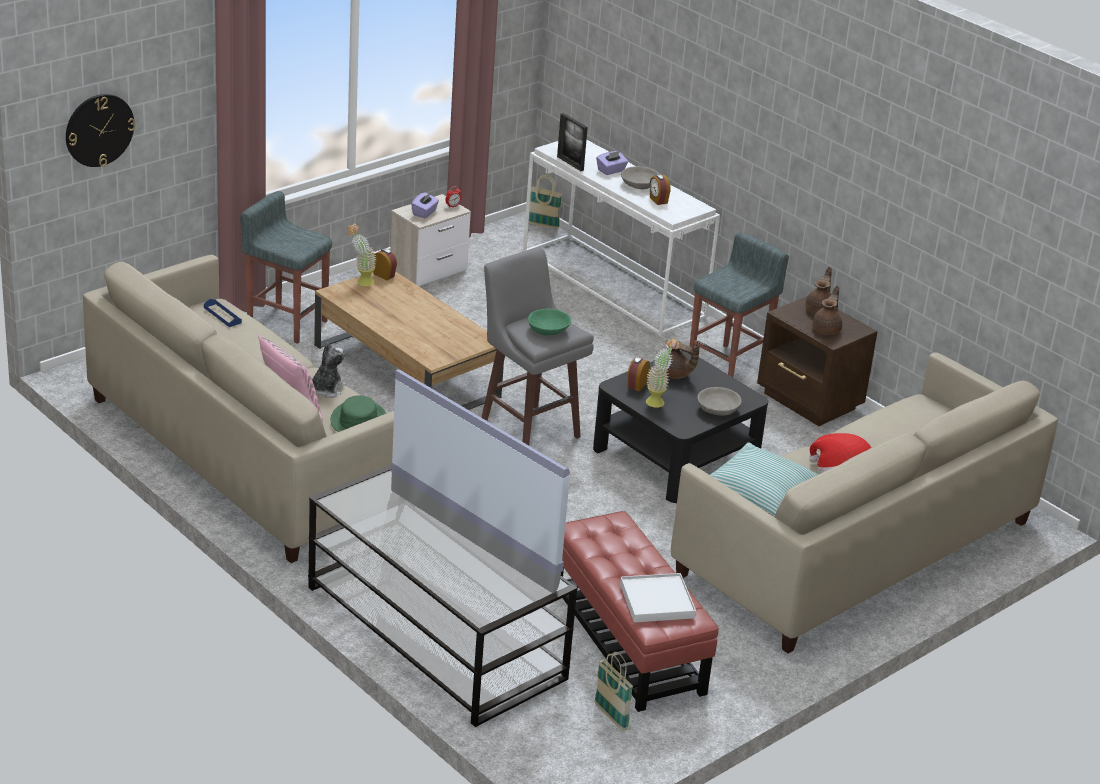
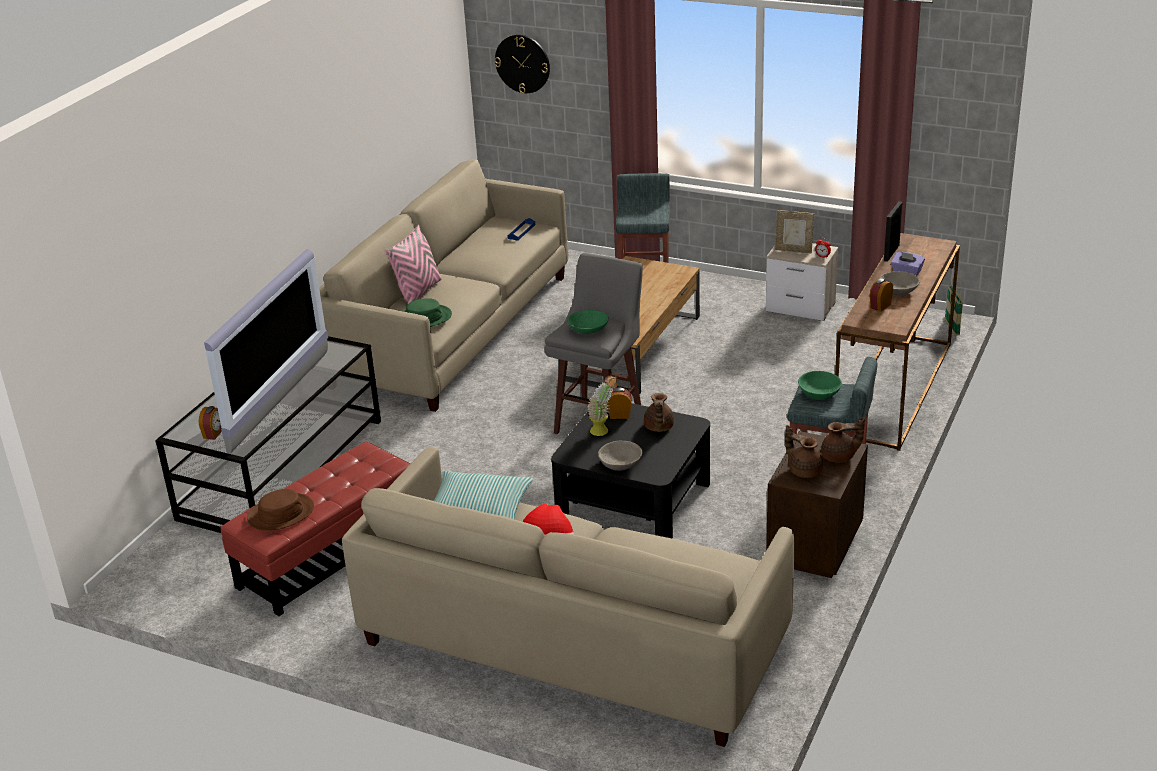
camera: 70 degrees right, 0 degrees up
plush toy [312,342,346,398] -> none
potted plant [347,224,377,286] -> none
alarm clock [373,248,397,281] -> alarm clock moved to [199,406,222,440]
purple tissue box [411,192,439,218] -> picture frame [775,210,814,253]
white console table [523,140,720,337] -> brown console table [835,233,960,451]
basket [594,652,633,731] -> none
white tray [620,573,696,623] -> brown hat [247,489,314,531]
brown teapot [812,285,842,335] -> brown teapot turned 135 degrees counterclockwise [785,425,823,478]
none -> green bowl [798,371,842,400]

